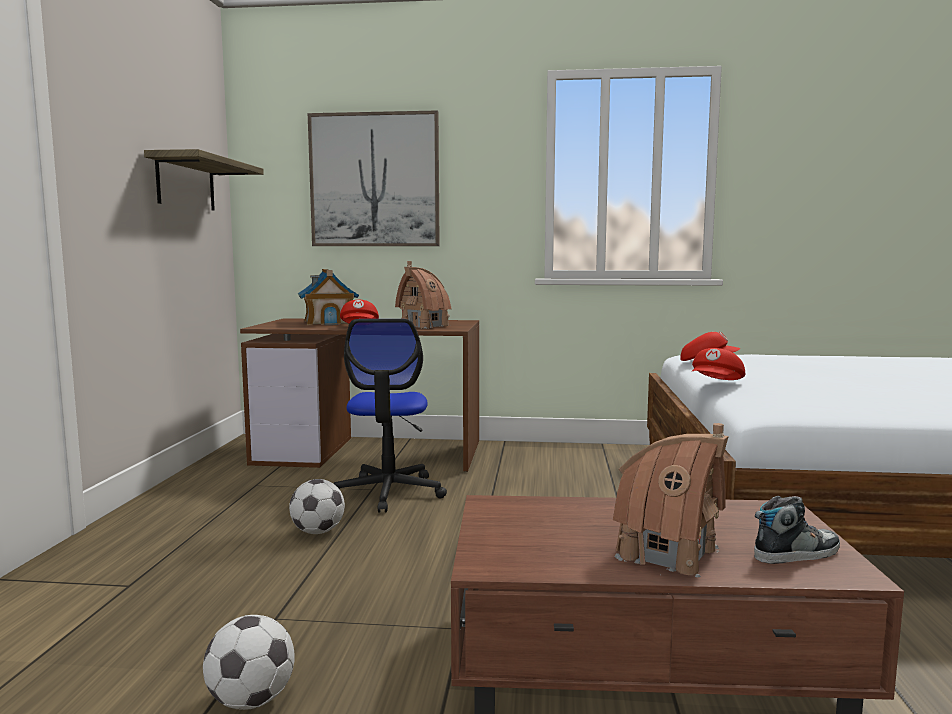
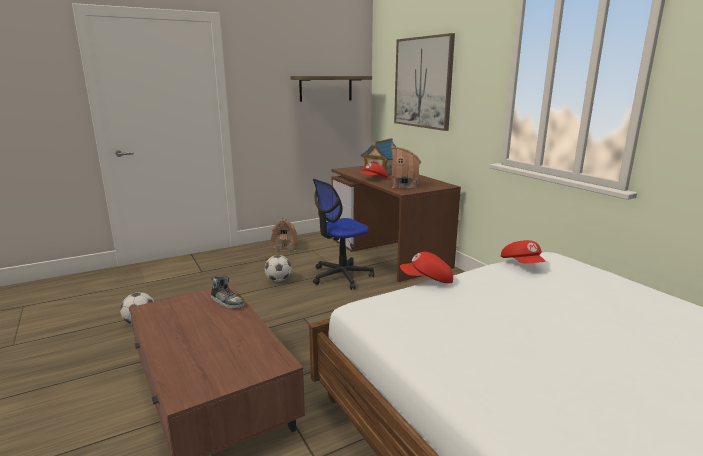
camera: 55 degrees right, 10 degrees up
toy house [613,423,729,577] -> toy house moved to [270,217,298,252]
shoe [754,496,840,564] -> shoe moved to [211,276,244,309]

